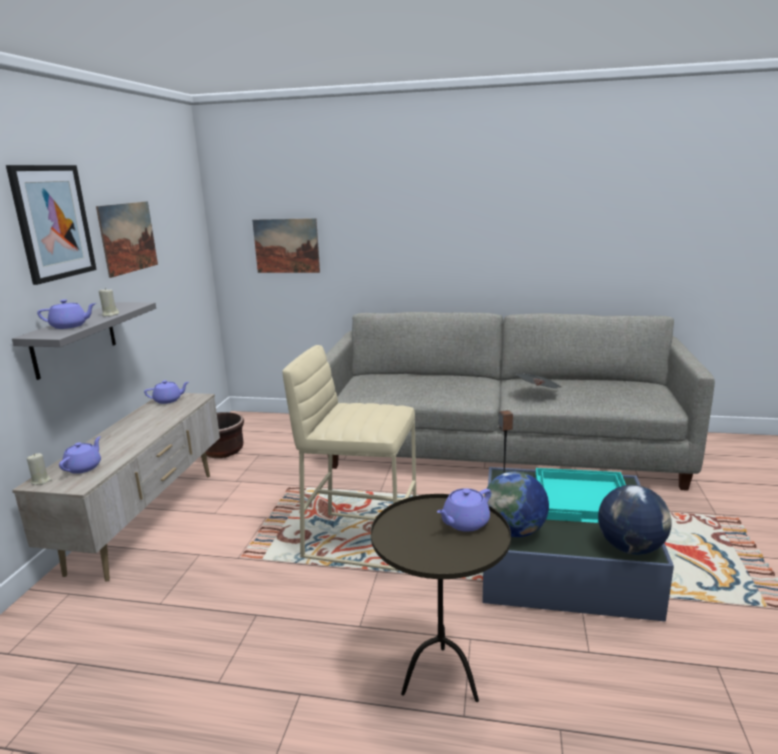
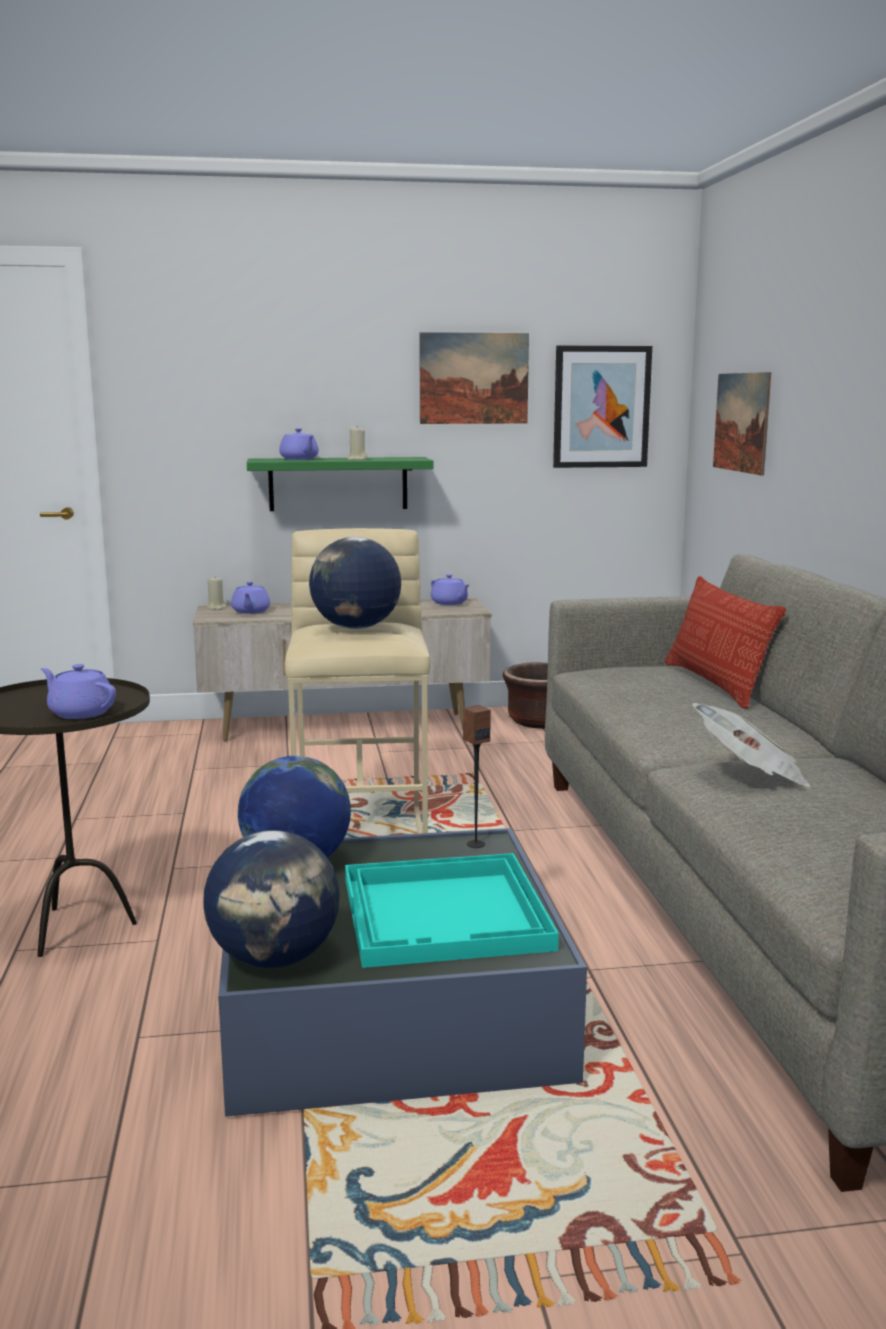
camera: 70 degrees right, 5 degrees down
picture [6,165,97,285] -> picture moved to [553,345,652,468]
grey shelf [12,302,156,380] -> green shelf [247,457,434,511]
purple teapot [59,436,101,474] -> purple teapot turned 90 degrees clockwise [231,581,270,614]
none -> globe [309,537,401,629]
none -> pillow [665,576,786,709]

